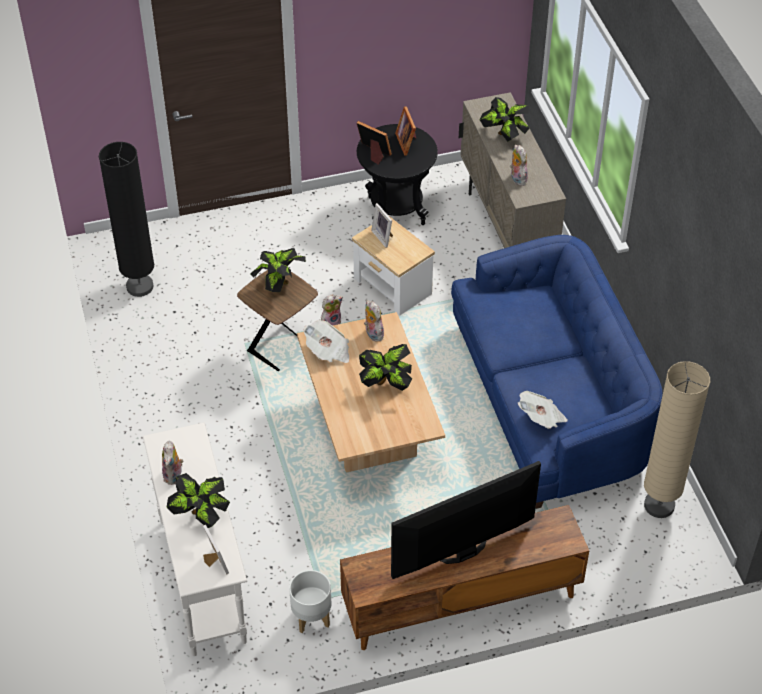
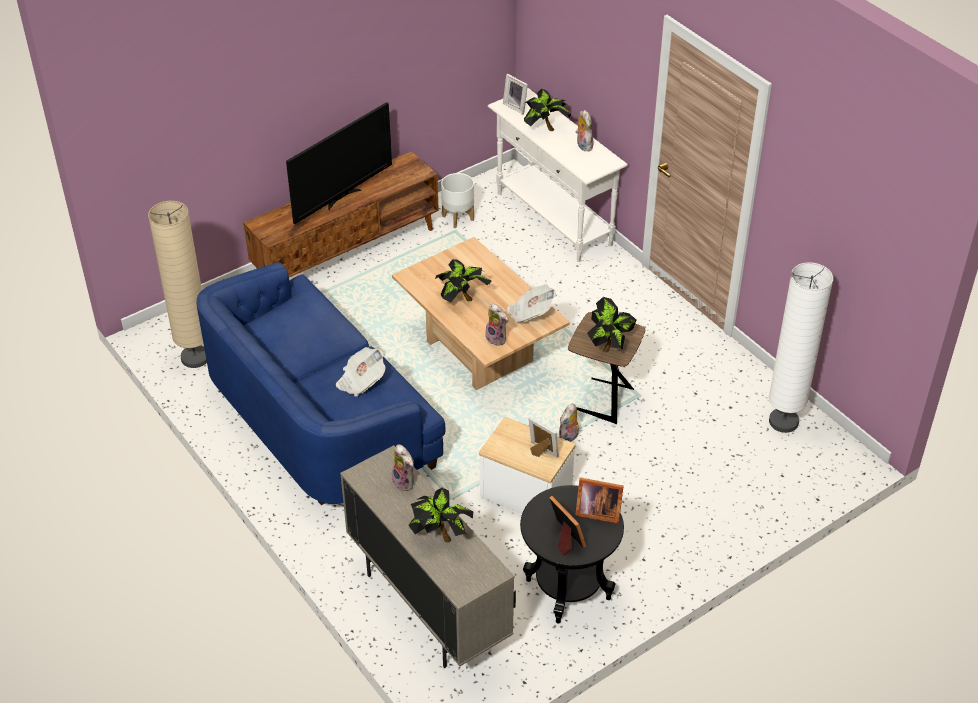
camera: 160 degrees right, 5 degrees down
black floor lamp [99,142,154,297] -> white floor lamp [769,262,833,433]
newspaper [518,391,567,429] -> newspaper moved to [336,347,386,397]

